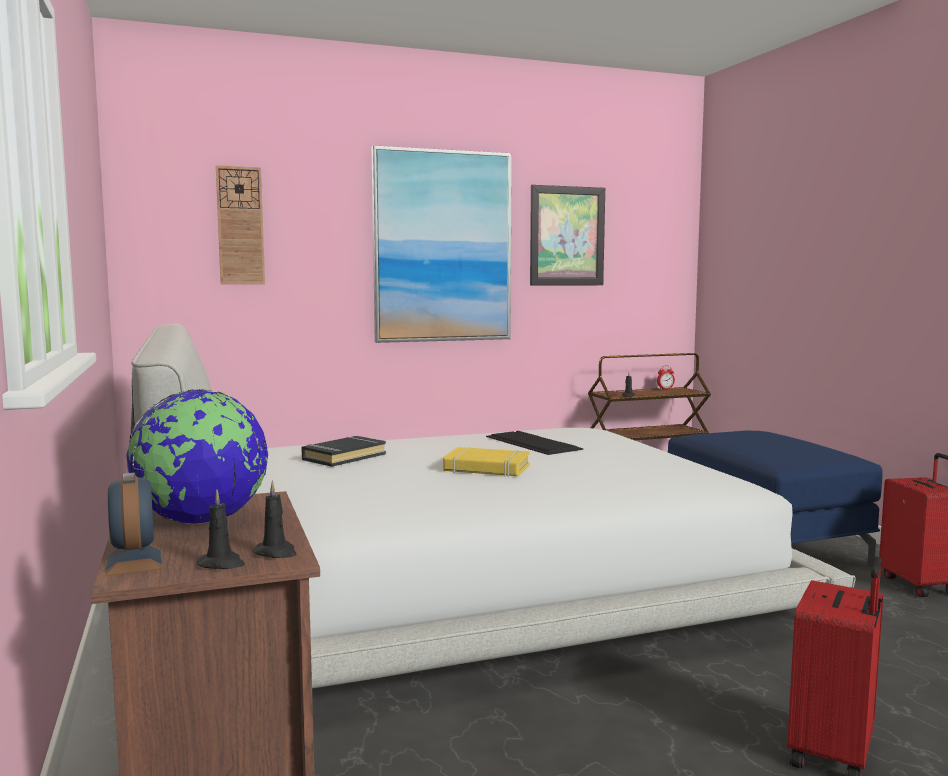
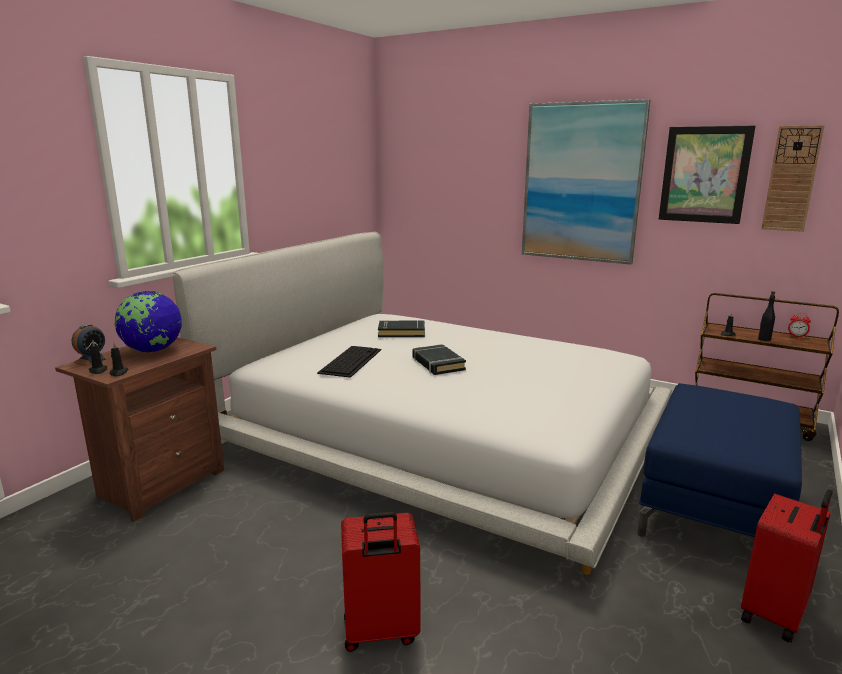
camera: 50 degrees right, 10 degrees up
wall clock [216,166,265,284] -> wall clock moved to [761,125,825,232]
yellow book [443,447,530,477] -> black book [412,344,466,375]
keyboard [486,431,583,455] -> keyboard moved to [317,346,382,378]
none -> black bottle [758,291,775,341]

